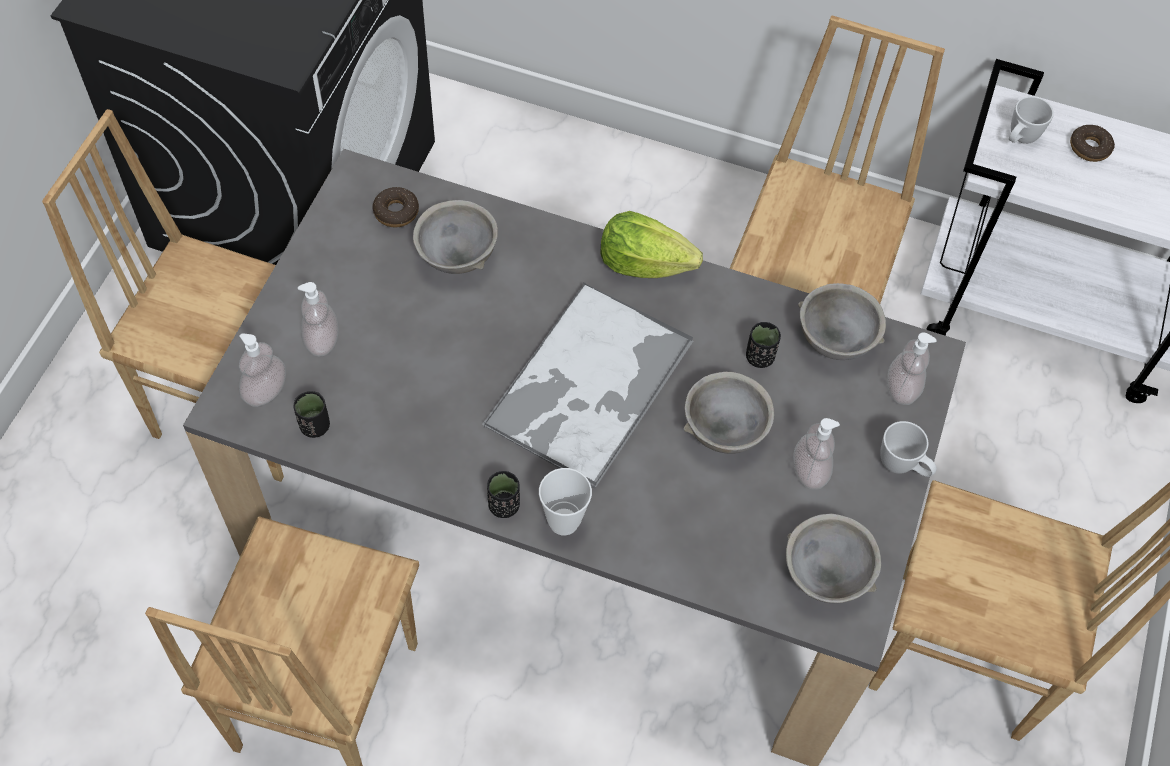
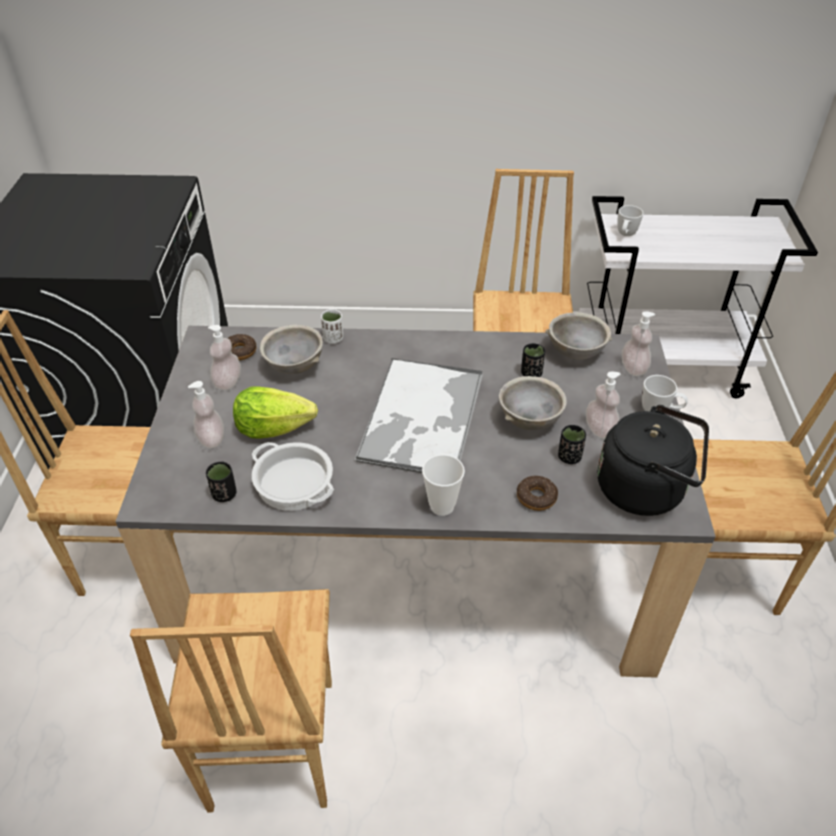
camera: 15 degrees left, 15 degrees down
soap dispenser [239,334,286,407] -> soap dispenser moved to [208,325,241,390]
black cup [487,471,520,518] -> black cup moved to [558,425,586,464]
lettuce [600,211,703,278] -> lettuce moved to [233,387,318,439]
grey bowl [786,514,881,603] -> black kettle [597,405,709,516]
donut [1070,125,1115,162] -> donut moved to [517,476,558,511]
none -> cooking pot [251,442,334,511]
none -> white cup [321,309,343,344]

